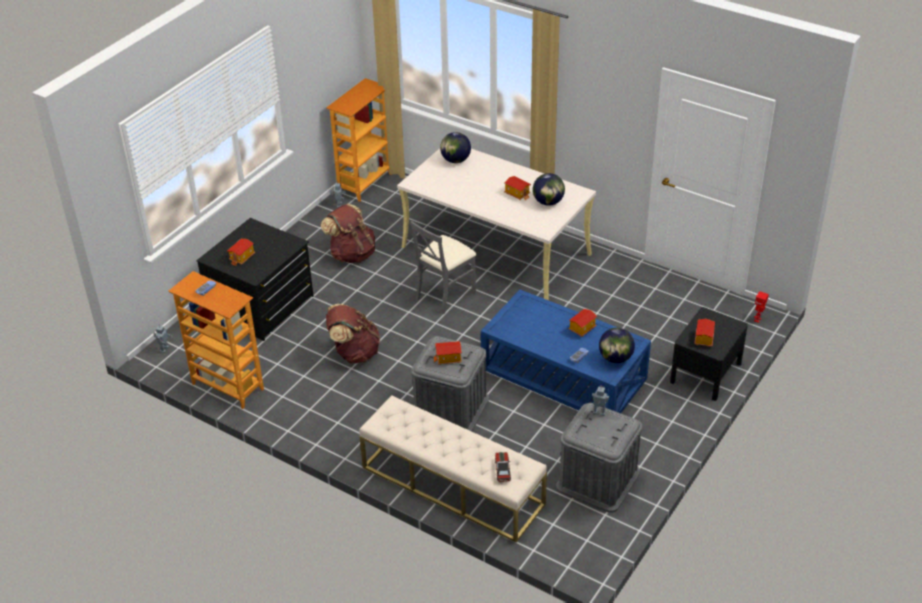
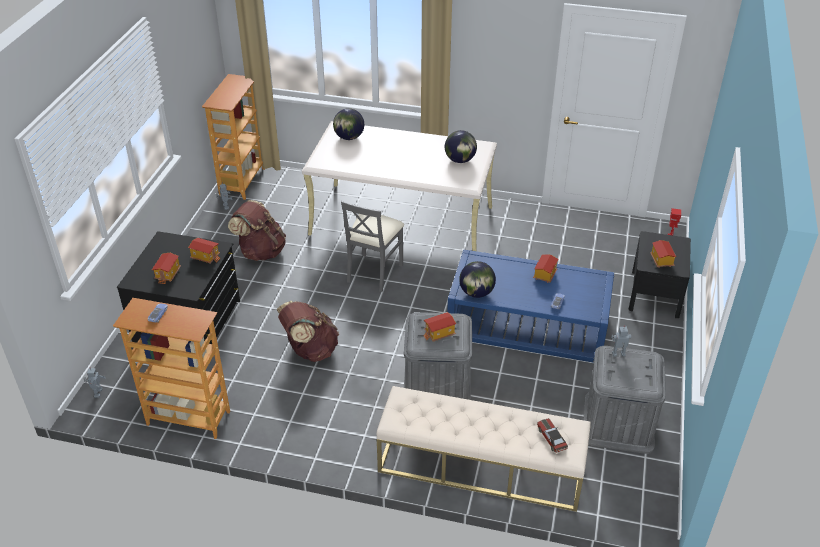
camera: 20 degrees left, 0 degrees up
toy house [504,176,531,200] -> toy house moved to [188,238,220,264]
globe [599,328,635,363] -> globe moved to [459,261,496,298]

